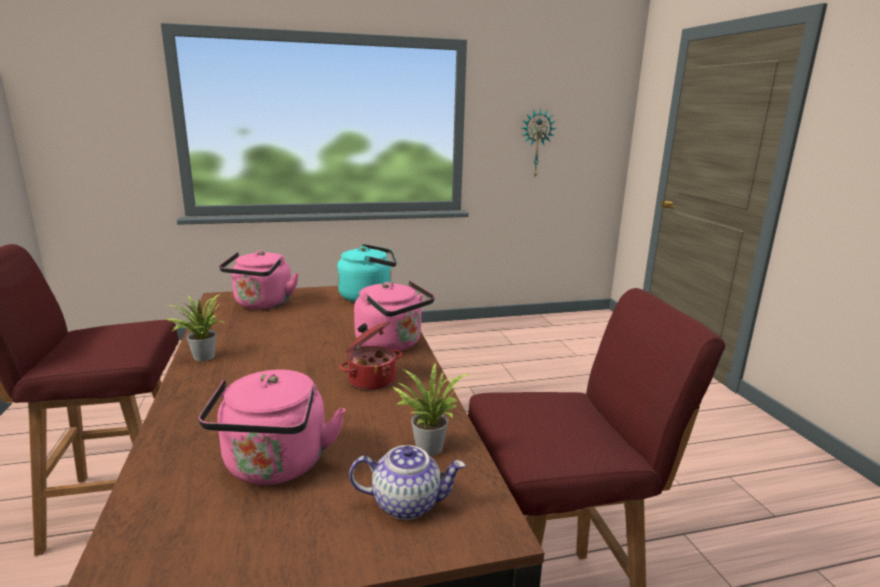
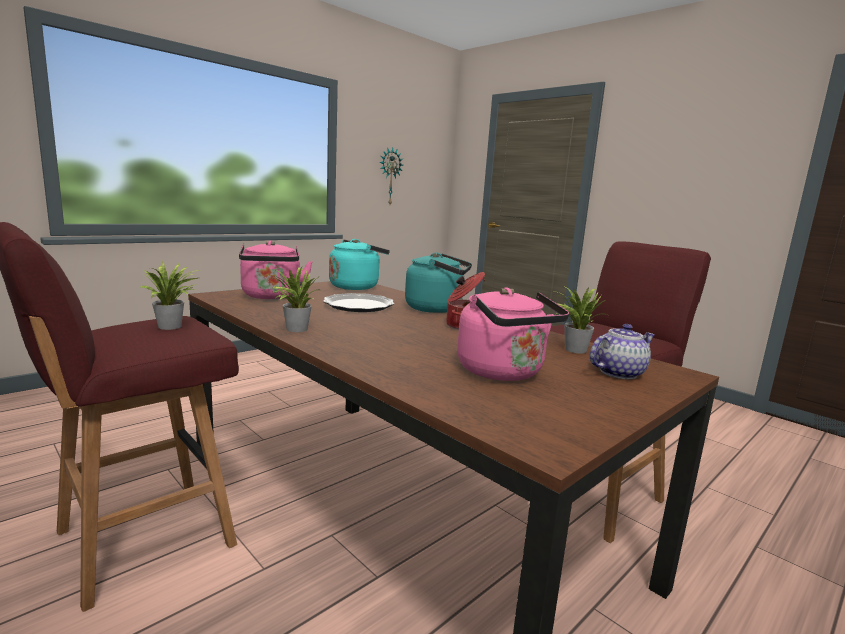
camera: 30 degrees left, 5 degrees down
pink kettle [354,280,435,351] -> turquoise kettle [405,252,472,313]
none -> potted plant [141,261,199,330]
none -> plate [323,293,394,312]

